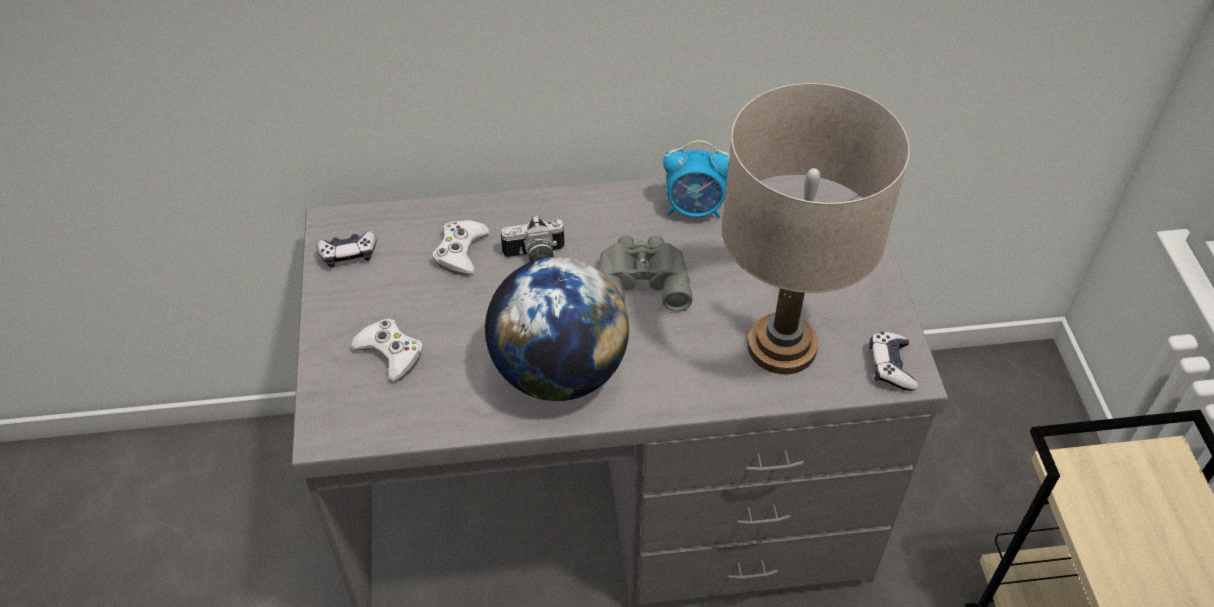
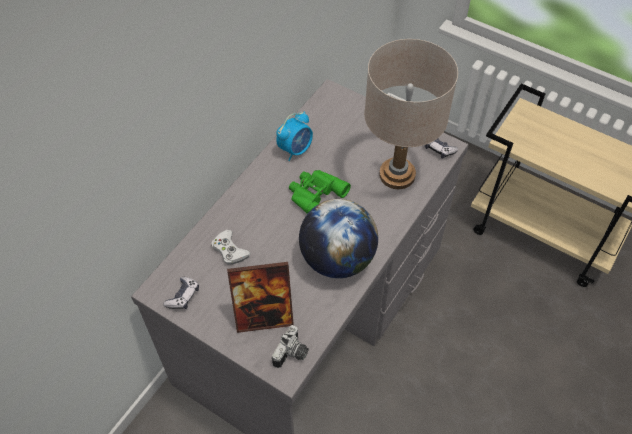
camera: 50 degrees left, 5 degrees up
white game controller [351,319,423,381] -> picture frame [227,262,294,333]
camera [501,215,564,262] -> camera moved to [272,325,309,368]
grey binoculars [598,235,693,311] -> green binoculars [289,170,351,214]

